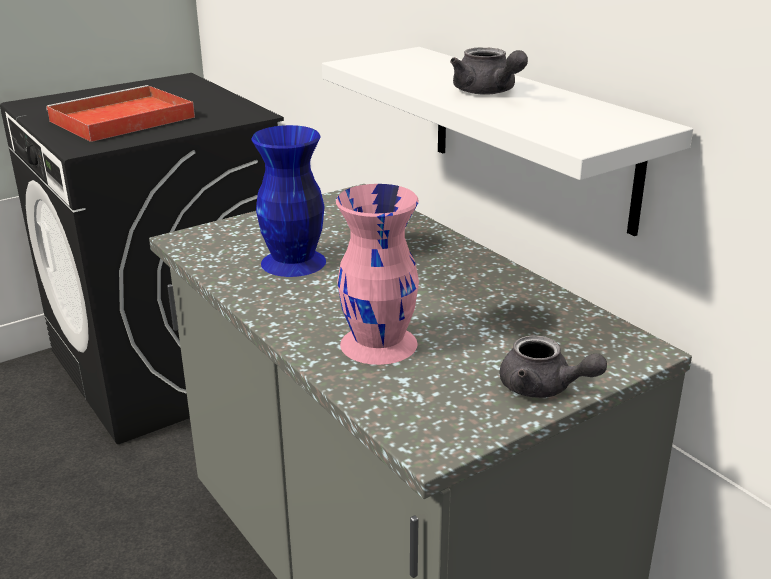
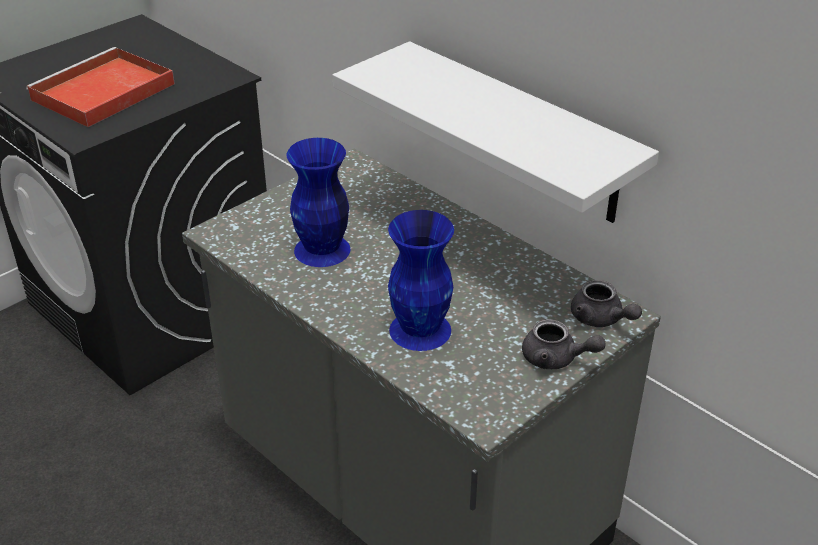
camera: 10 degrees left, 10 degrees up
pink vase [336,184,419,365] -> blue vase [388,210,454,351]
grey teapot [450,47,528,95] -> grey teapot moved to [571,280,642,327]

